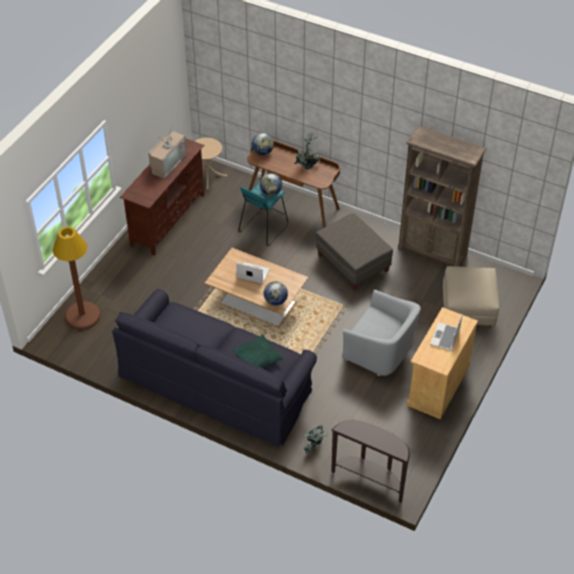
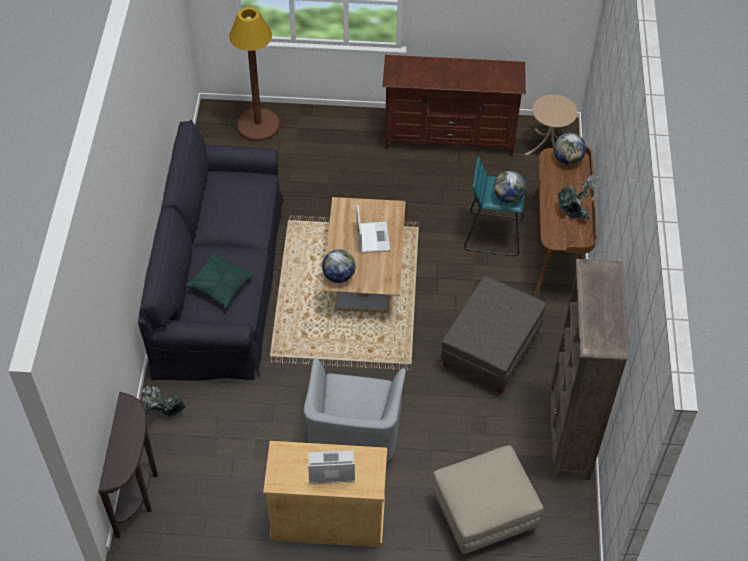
camera: 65 degrees right, 5 degrees up
television [148,121,187,179] -> none

